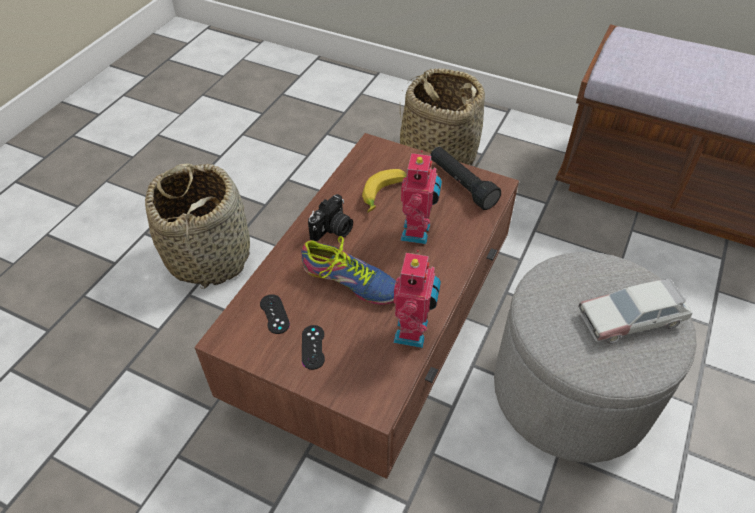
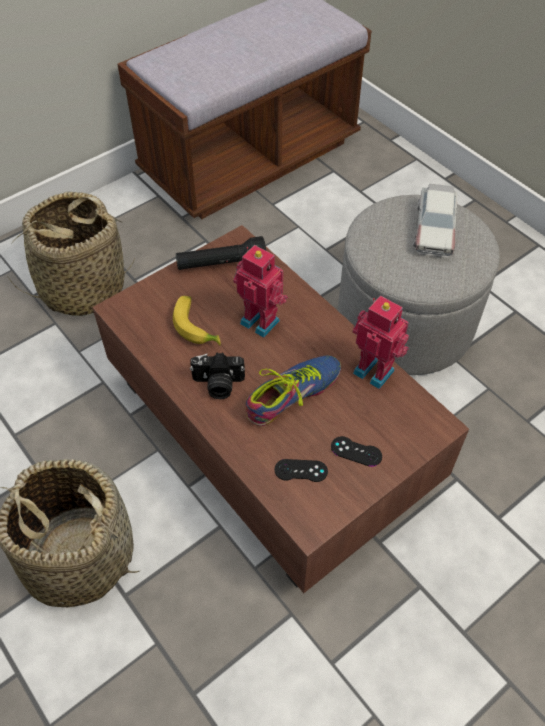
camera: 65 degrees left, 5 degrees up
camera [308,194,353,241] -> camera turned 120 degrees clockwise [190,353,245,399]

